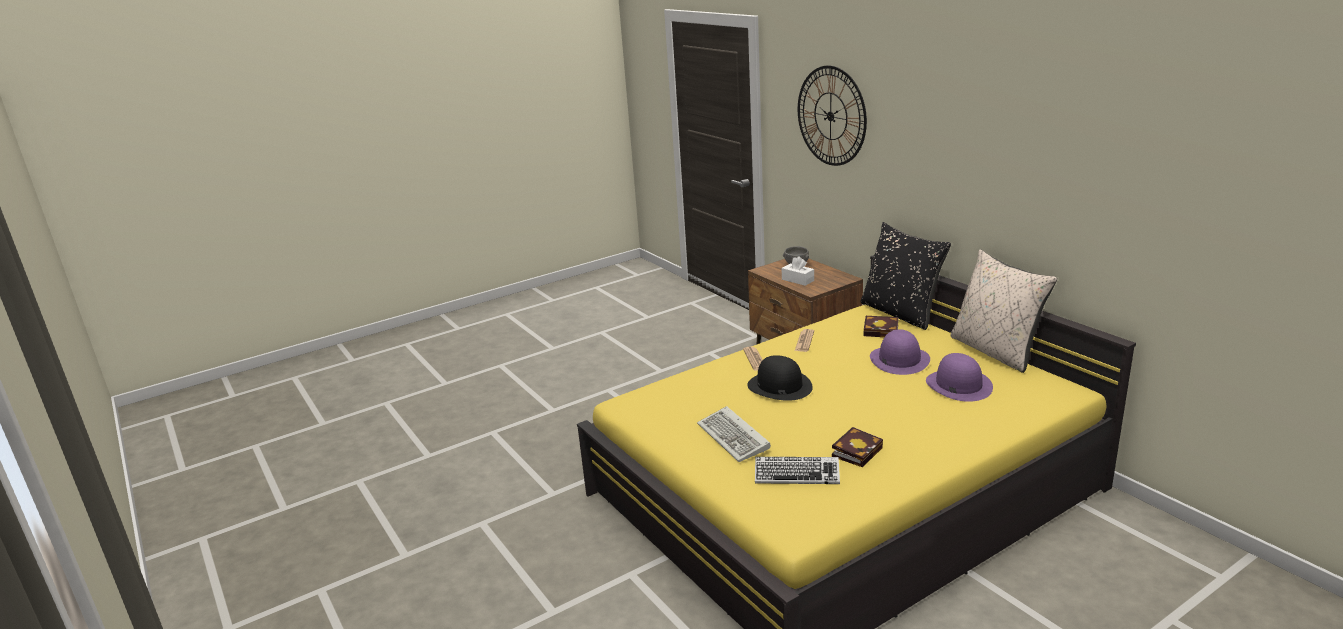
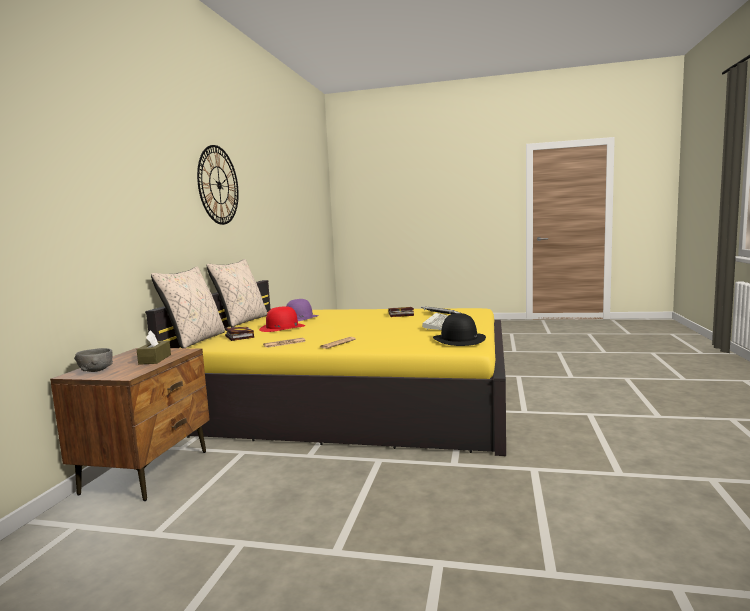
camera: 135 degrees left, 15 degrees down
black hat [747,355,813,401] -> black hat moved to [433,313,486,346]
white tissue box [782,256,814,286] -> brown tissue box [137,330,171,365]
wall clock [798,65,867,166] -> wall clock moved to [197,145,239,225]
black pillow [861,222,951,330] -> beige pillow [151,266,225,348]
purple hat [870,329,930,375] -> red hat [259,306,305,332]

